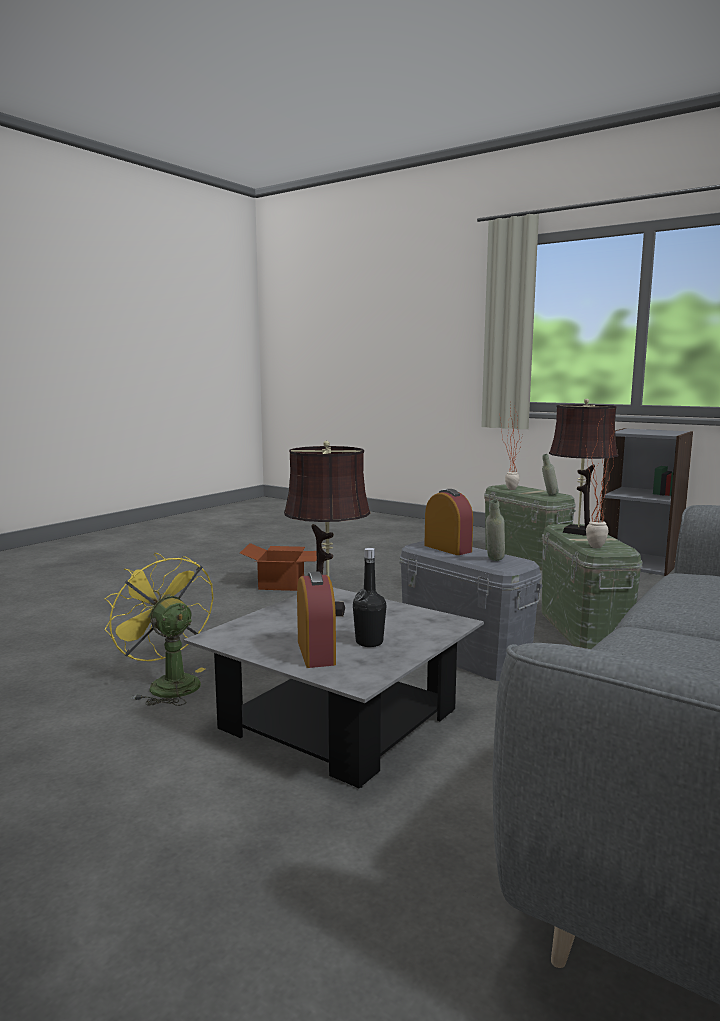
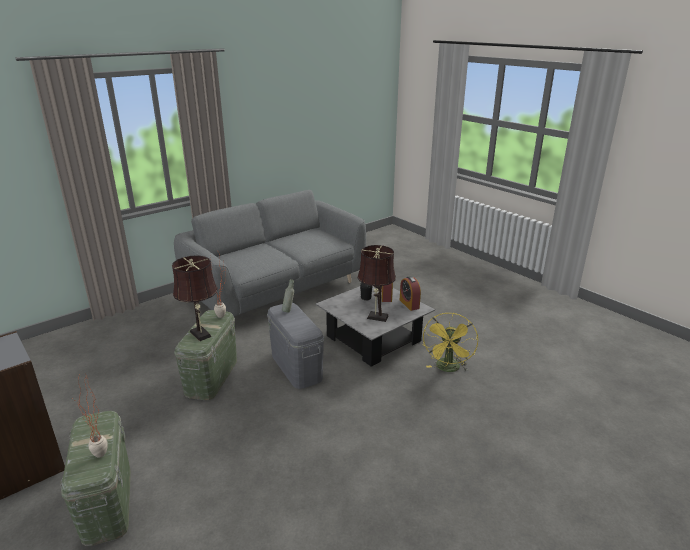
camera: 165 degrees left, 15 degrees up
yellow fan [104,553,213,706] -> yellow fan turned 45 degrees clockwise [423,313,478,372]
cardboard box [240,543,317,591] -> none
alarm clock [424,489,473,555] -> alarm clock moved to [400,276,421,311]
grey bottle [542,454,559,496] -> none

